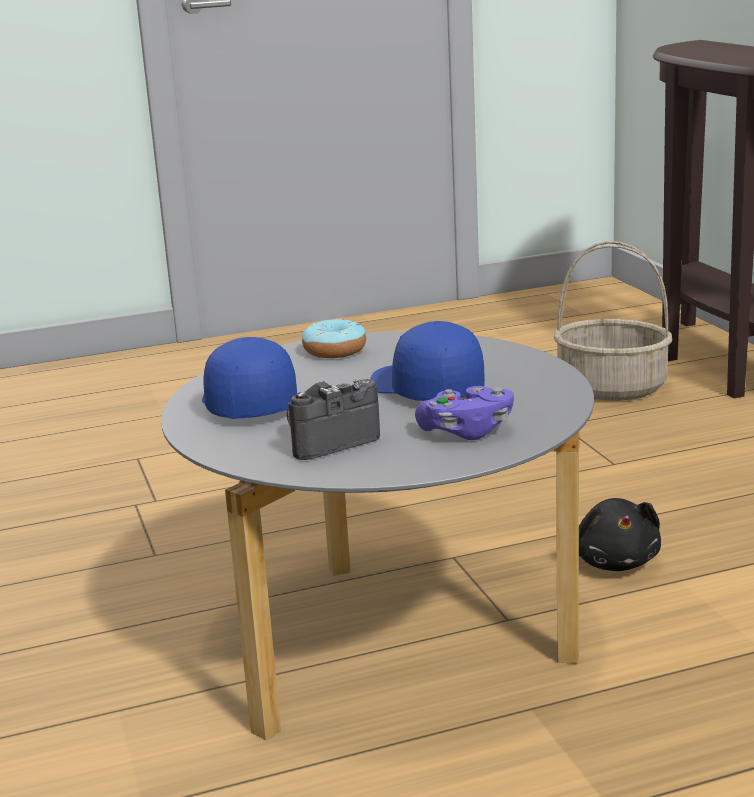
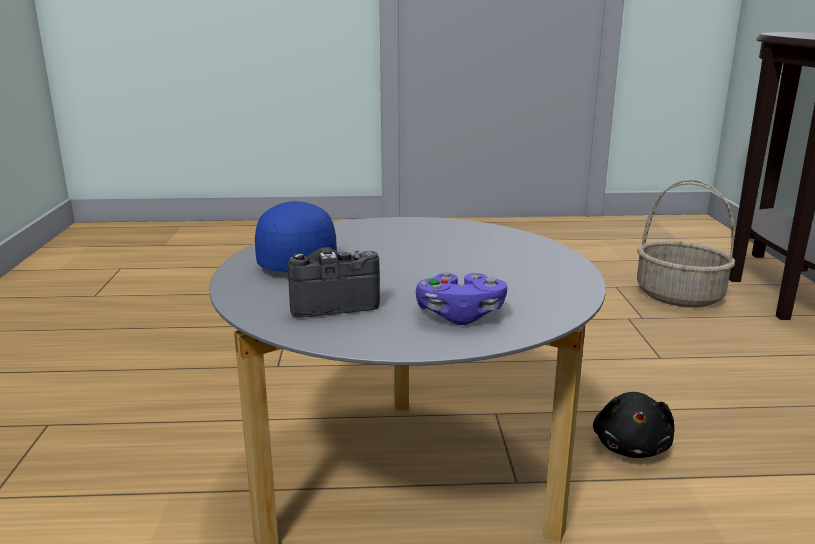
camera: 15 degrees right, 0 degrees up
donut [302,319,366,358] -> none
blue cap [370,321,485,401] -> none

